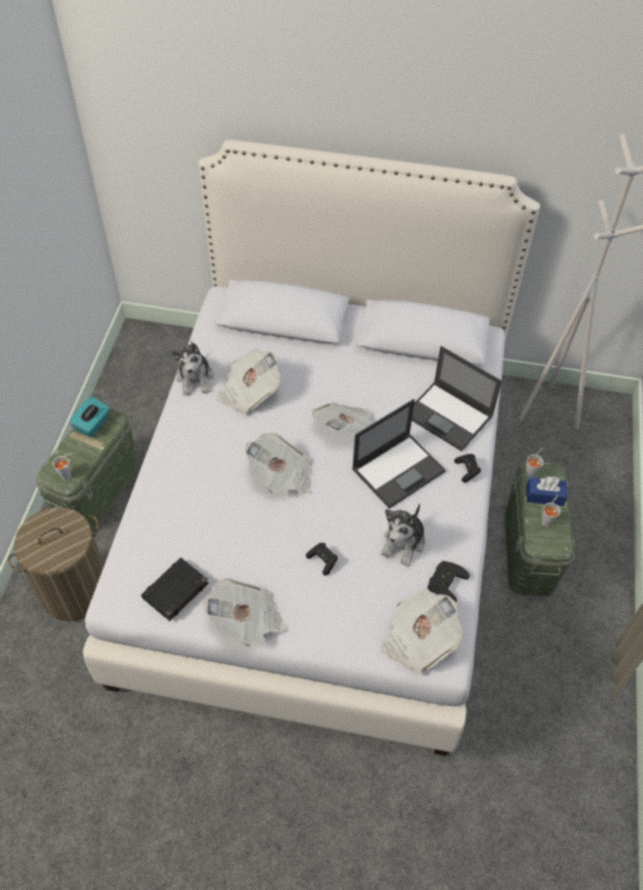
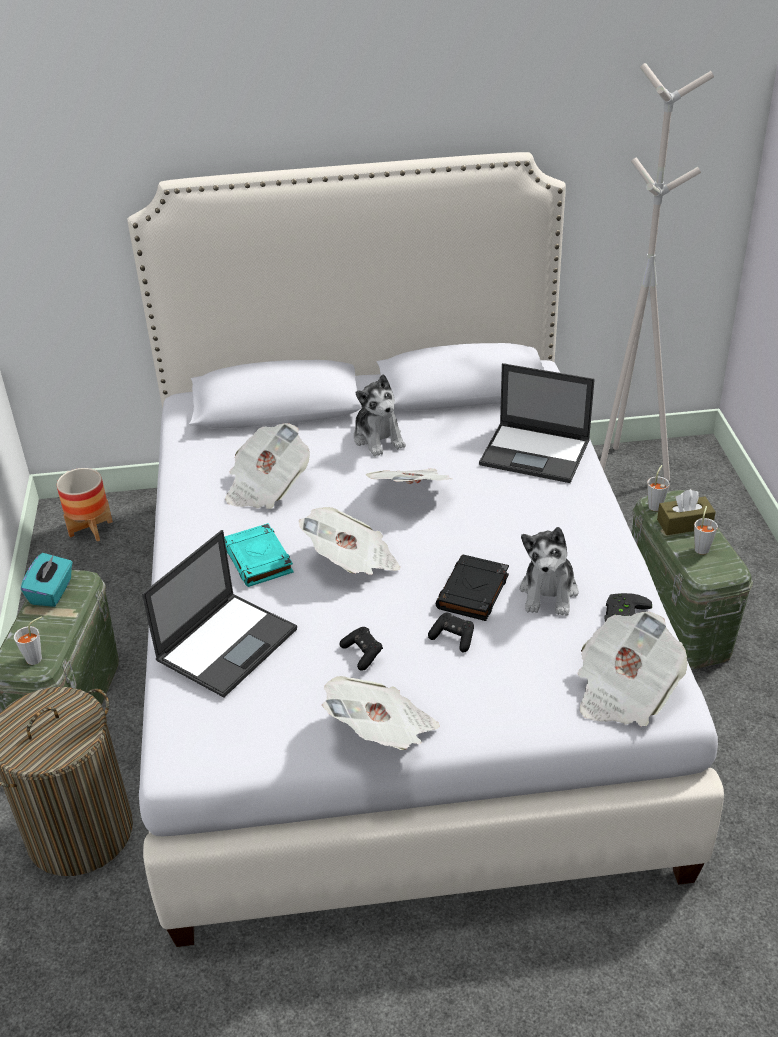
camera: 15 degrees left, 15 degrees down
black book [141,558,208,621] -> black book moved to [436,555,509,621]
plush toy [171,341,214,395] -> plush toy moved to [353,374,406,457]
laptop [352,399,446,509] -> laptop moved to [142,530,297,698]
black game controller [454,454,481,482] -> black game controller moved to [340,627,383,671]
blue tissue box [527,477,568,506] -> brown tissue box [657,489,716,535]
none -> planter [57,468,113,541]
none -> turquoise book [224,523,294,587]

